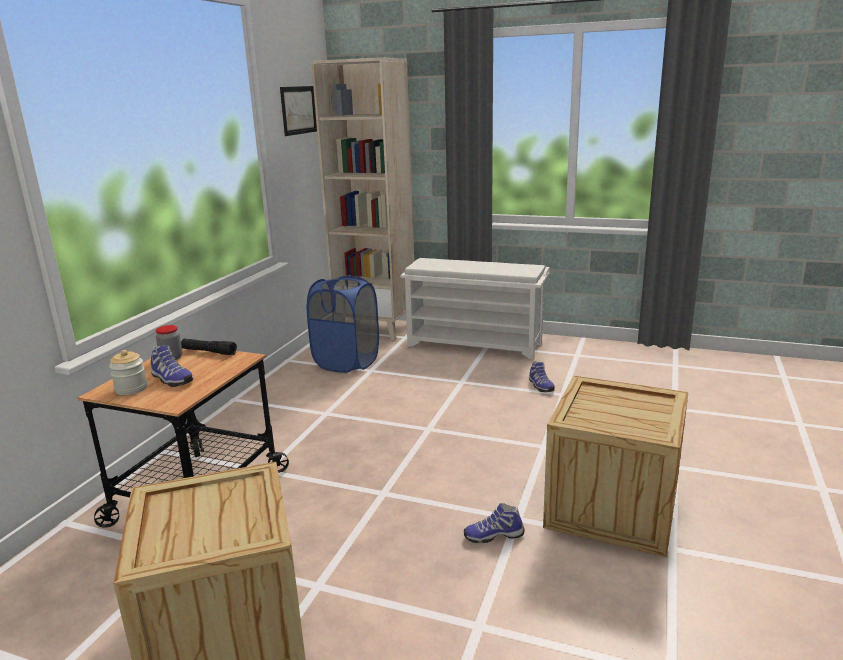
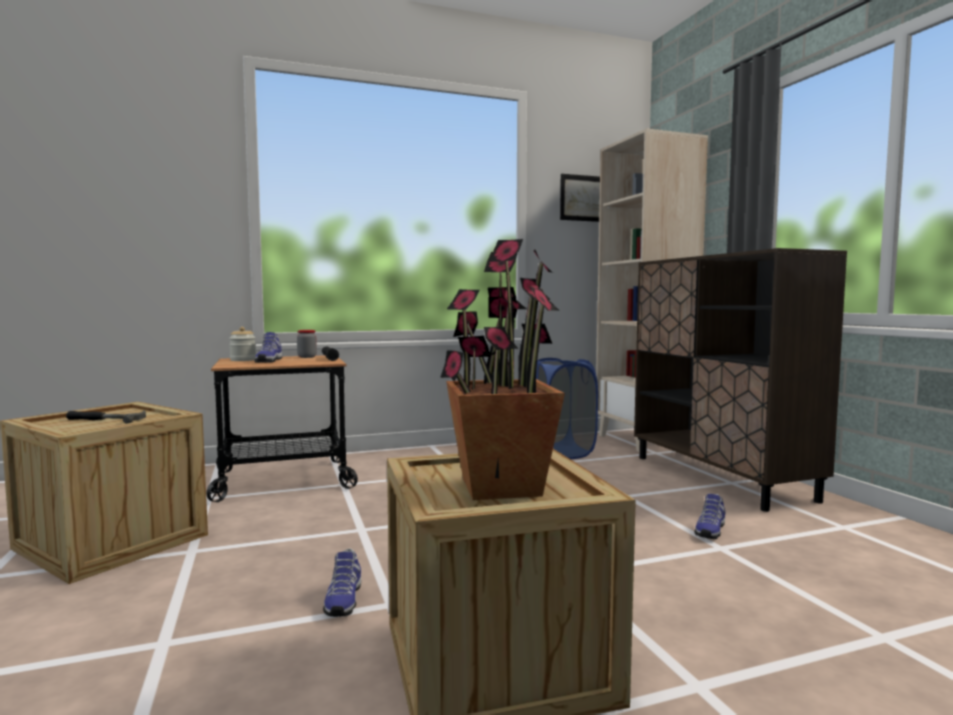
camera: 50 degrees right, 15 degrees down
white shoe rack [400,258,550,360] -> brown cabinet [634,248,847,512]
shoe [464,503,524,543] -> shoe turned 135 degrees counterclockwise [323,548,361,617]
none -> hammer [66,410,146,424]
none -> potted plant [440,239,565,500]

